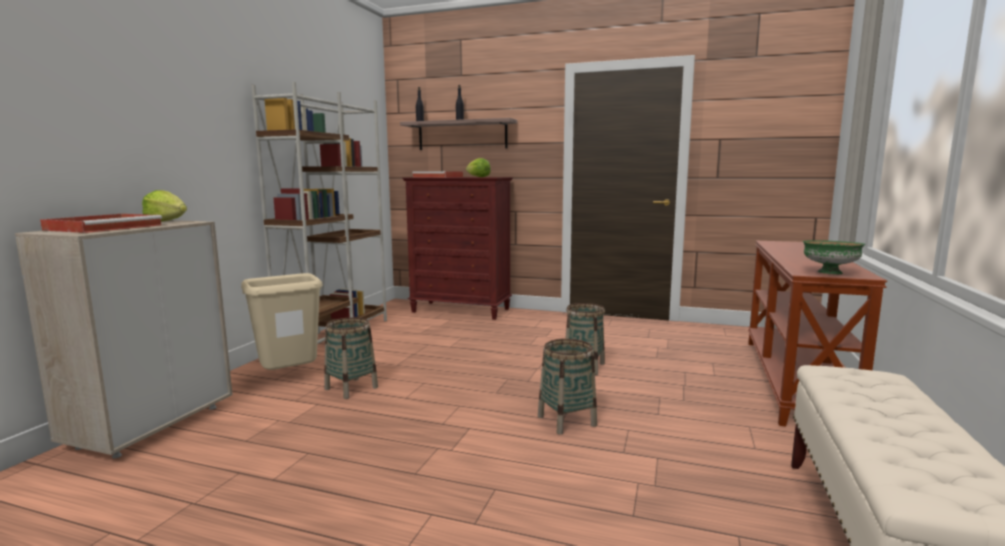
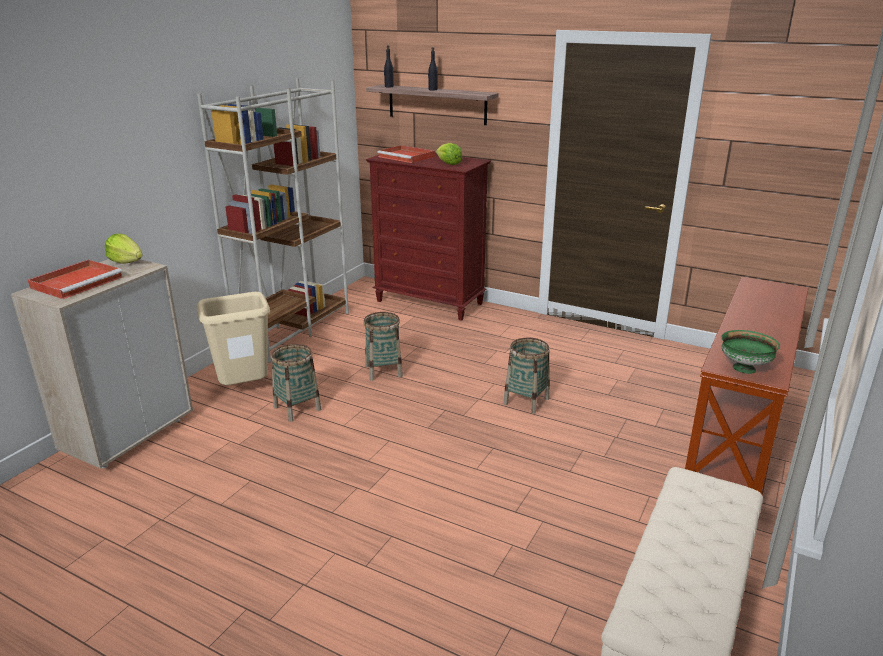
camera: 10 degrees right, 15 degrees up
basket [538,339,597,435] -> basket moved to [363,312,403,381]

